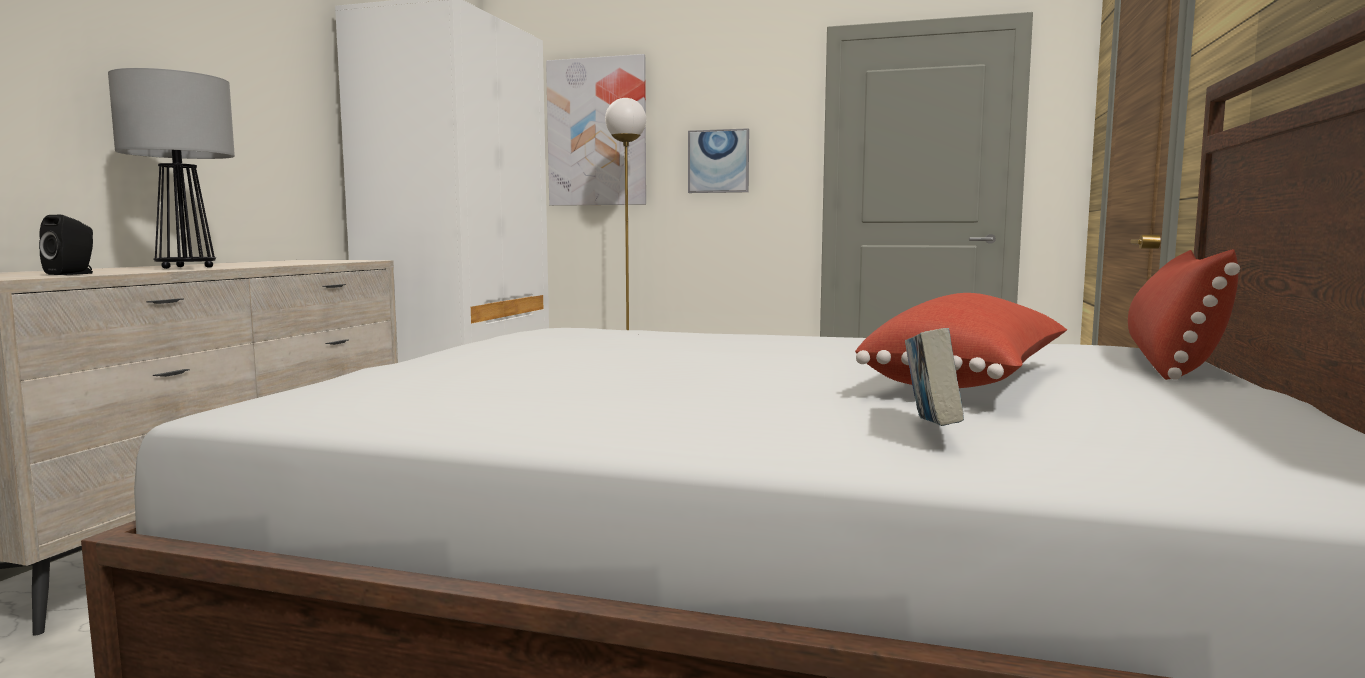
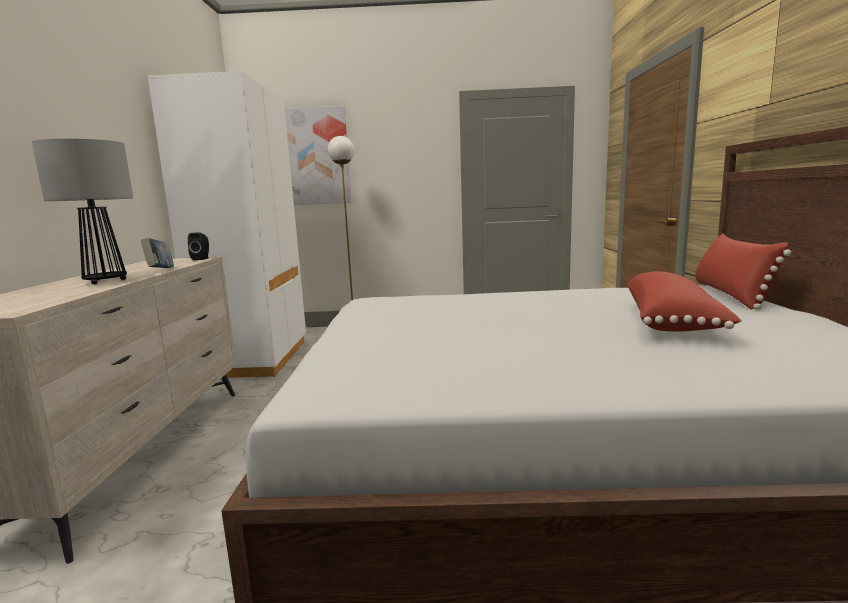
camera: 15 degrees left, 5 degrees up
black speaker [39,215,93,275] -> black speaker moved to [188,232,209,260]
picture [688,128,749,193] -> none
book [905,328,964,426] -> book moved to [140,238,174,268]

